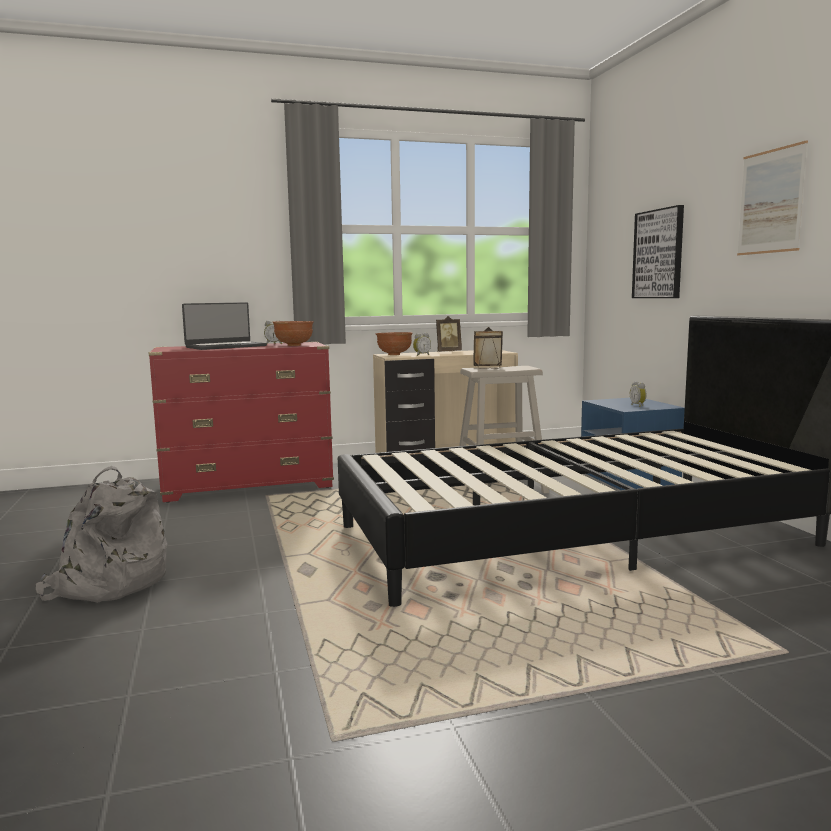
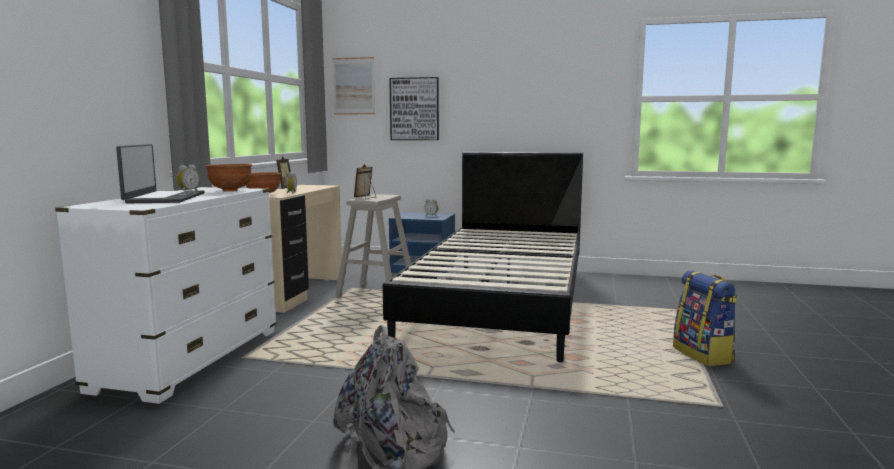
camera: 60 degrees left, 0 degrees up
red dresser [149,342,334,503] -> white dresser [55,187,277,404]
picture [737,140,808,255] -> picture moved to [332,57,375,115]
none -> backpack [673,271,738,366]

